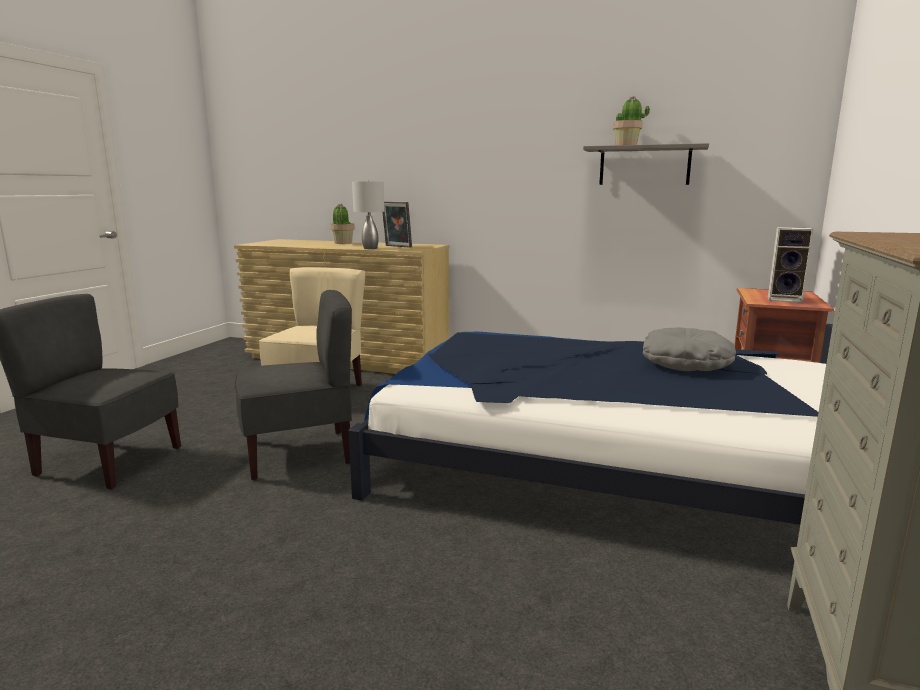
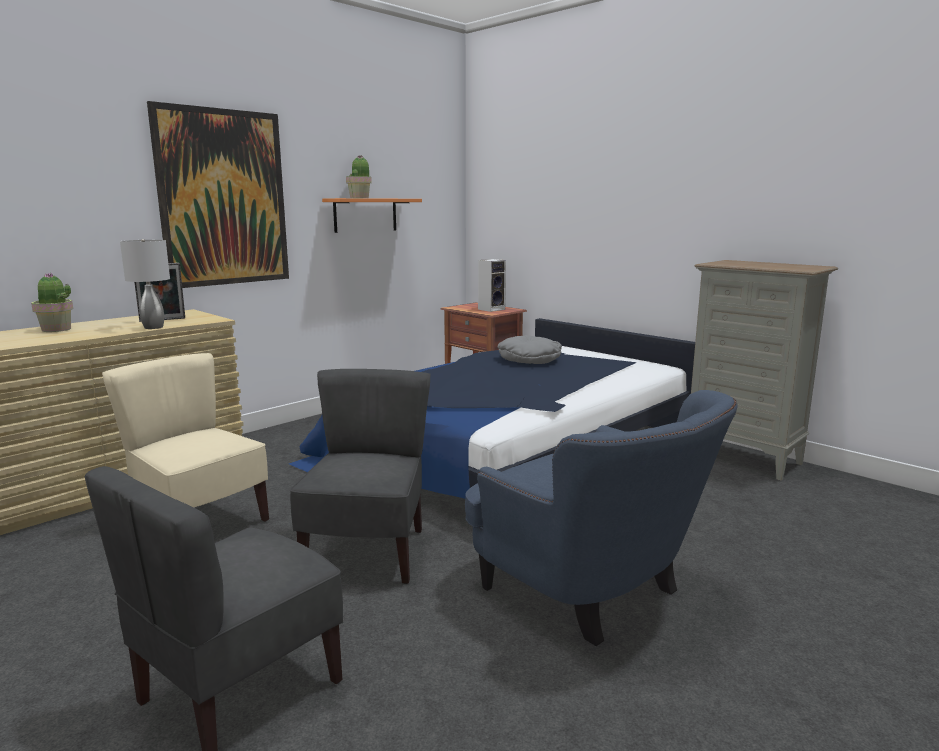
camera: 65 degrees left, 0 degrees up
grey shelf [583,143,709,185] -> orange shelf [322,198,422,233]
none -> picture [147,101,289,288]
none -> blue armchair [465,390,738,646]

